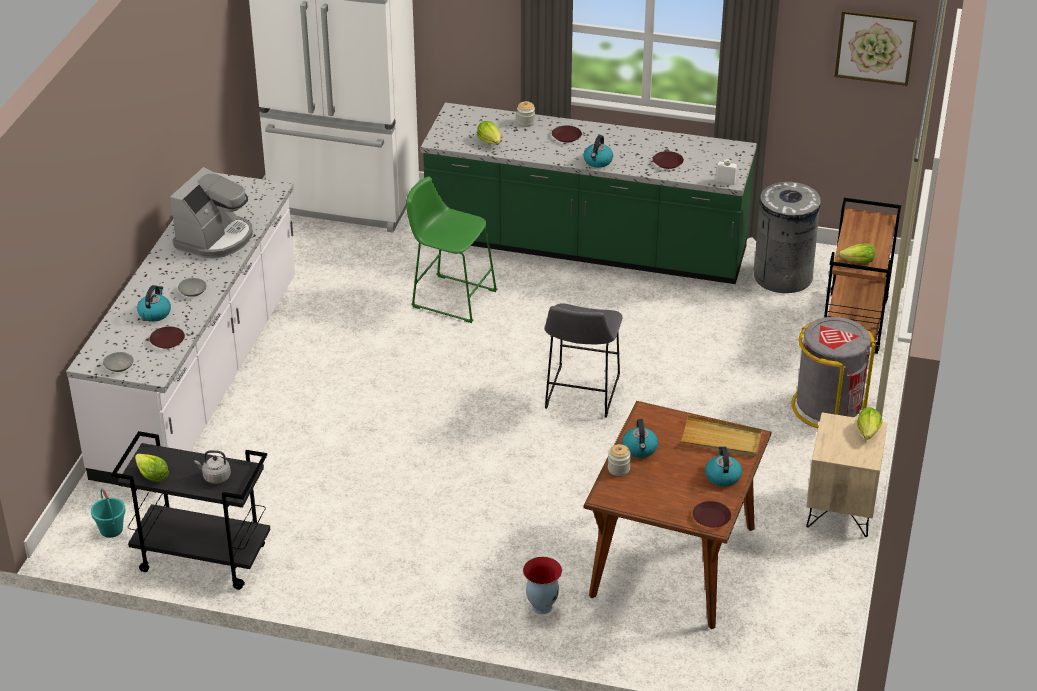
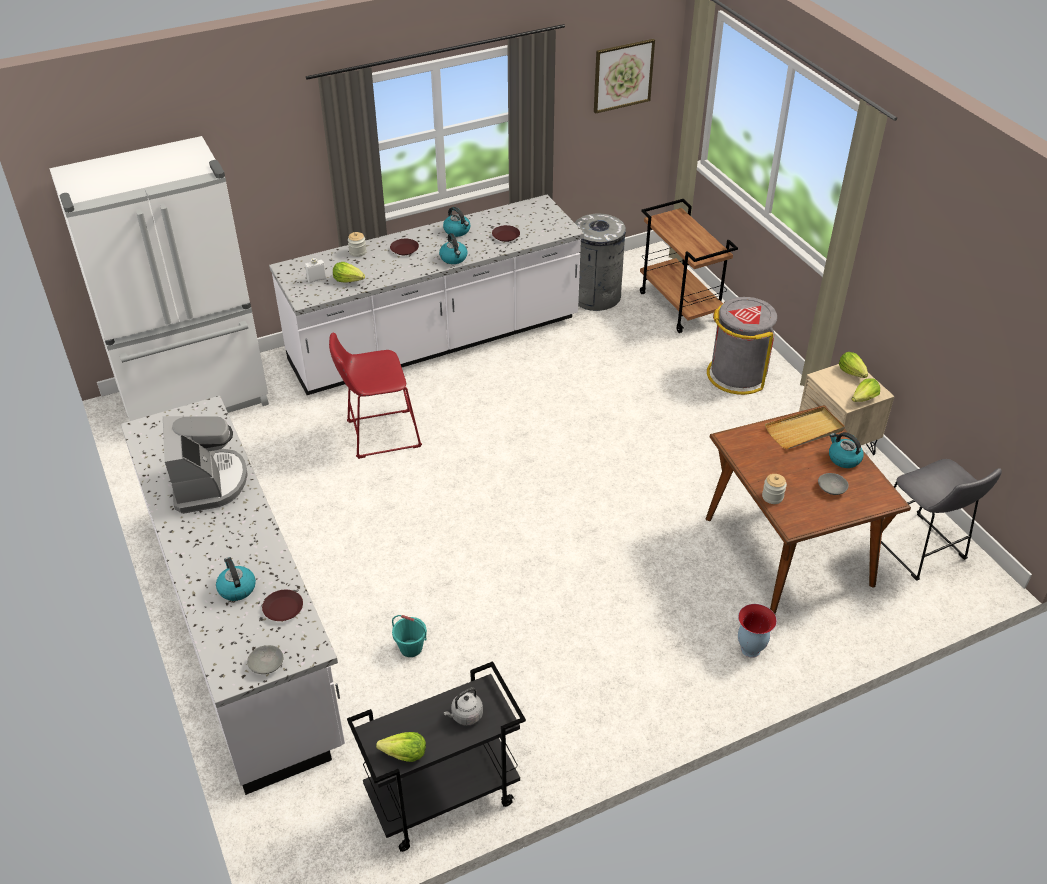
camera: 40 degrees left, 5 degrees up
turquoise bucket [91,489,126,538] -> turquoise bucket moved to [392,615,427,657]
grey bowl [178,278,207,297] -> grey bowl moved to [818,473,849,495]
green stool [406,177,498,323] -> red stool [329,332,422,459]
green counter [421,103,757,284] -> white counter [269,195,584,395]
grey stool [545,303,623,418] -> grey stool moved to [881,459,1002,581]
kettle [622,419,658,458] -> kettle moved to [443,207,471,237]
brown plate [693,501,731,527] -> none
white bottle [716,159,737,185] -> white bottle moved to [305,258,327,283]
lettuce [838,243,875,264] -> lettuce moved to [852,378,880,402]

